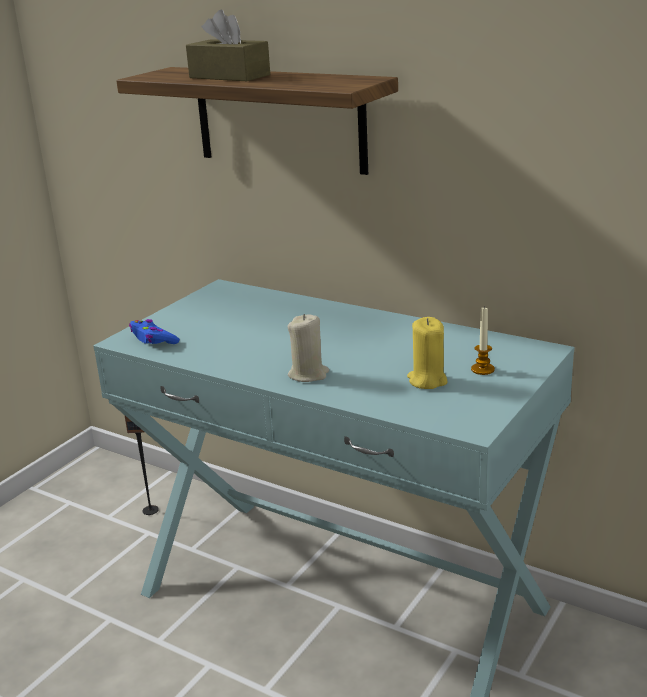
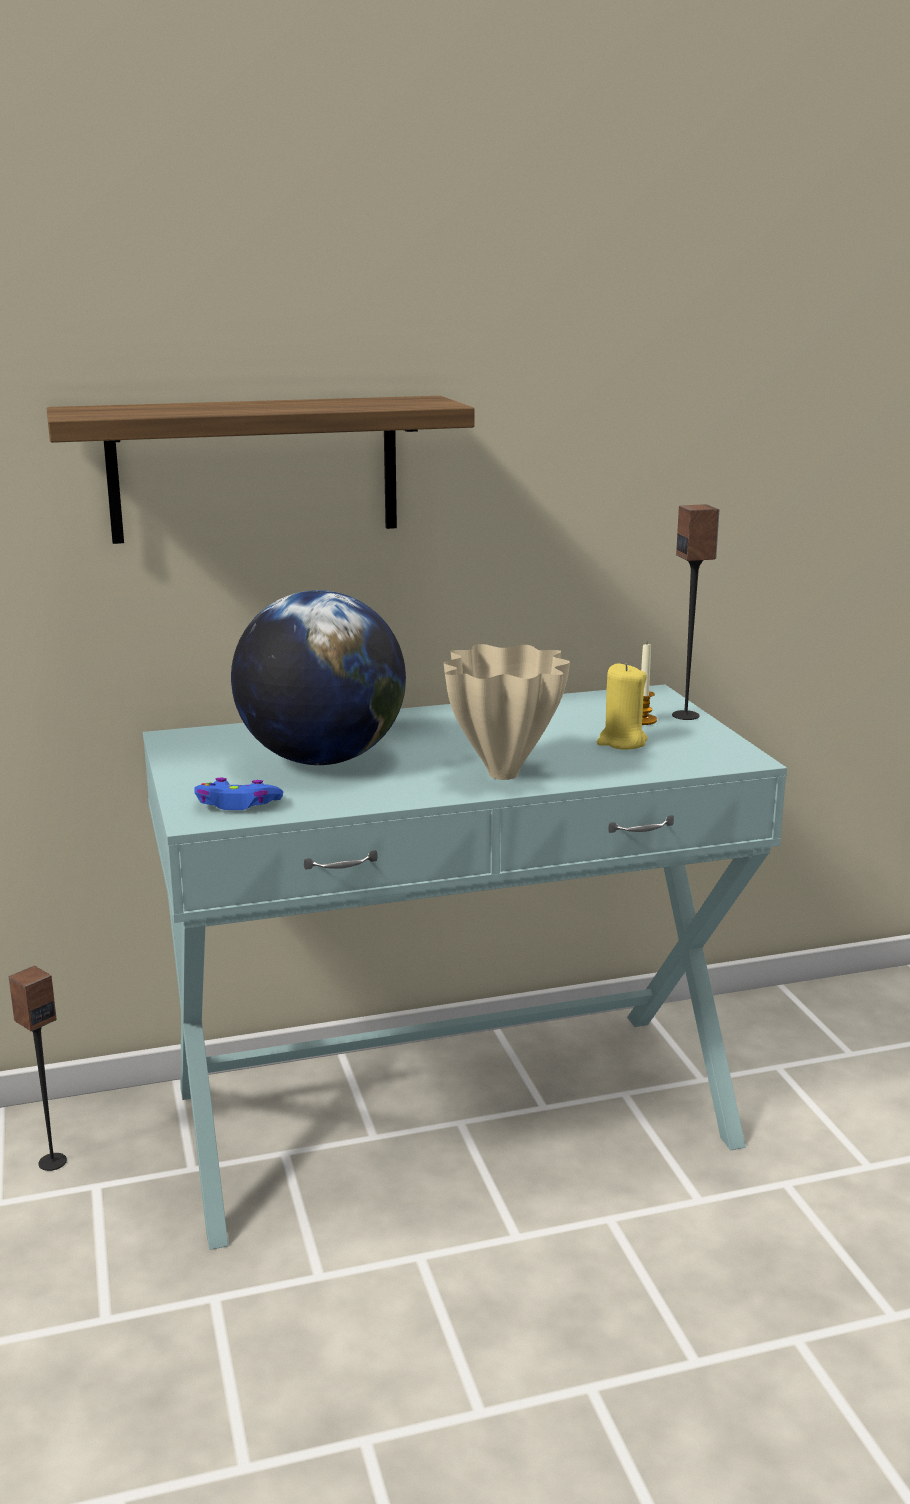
camera: 50 degrees left, 5 degrees down
brown tissue box [186,9,270,81] -> none
beige candle [288,314,329,382] -> beige vase [444,644,570,780]
none -> globe [231,590,406,765]
none -> speaker [672,504,719,720]

